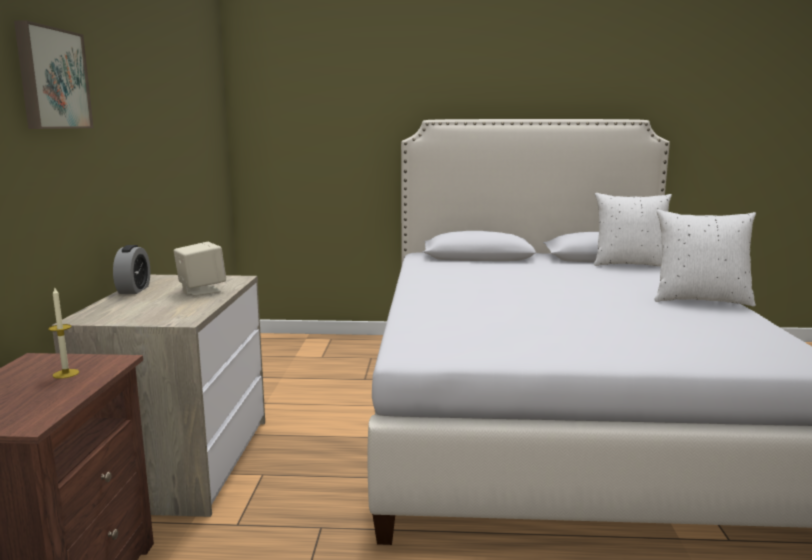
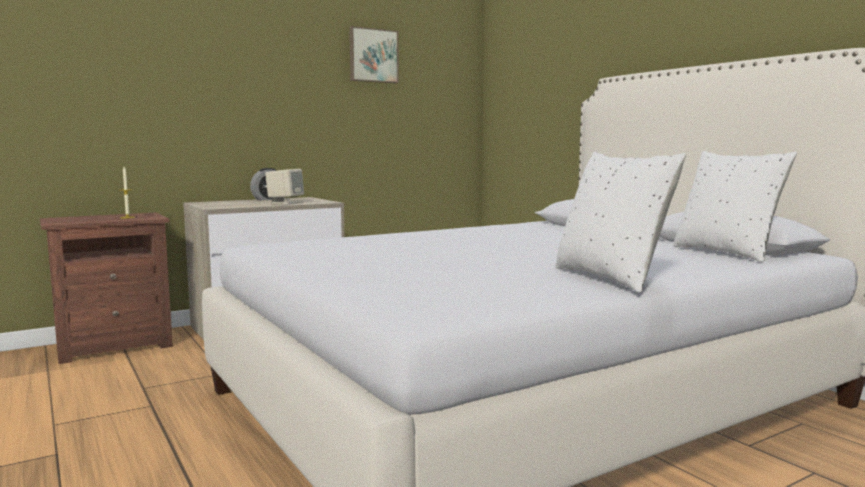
camera: 55 degrees right, 5 degrees down
picture [14,21,94,129] -> picture moved to [349,26,399,83]

